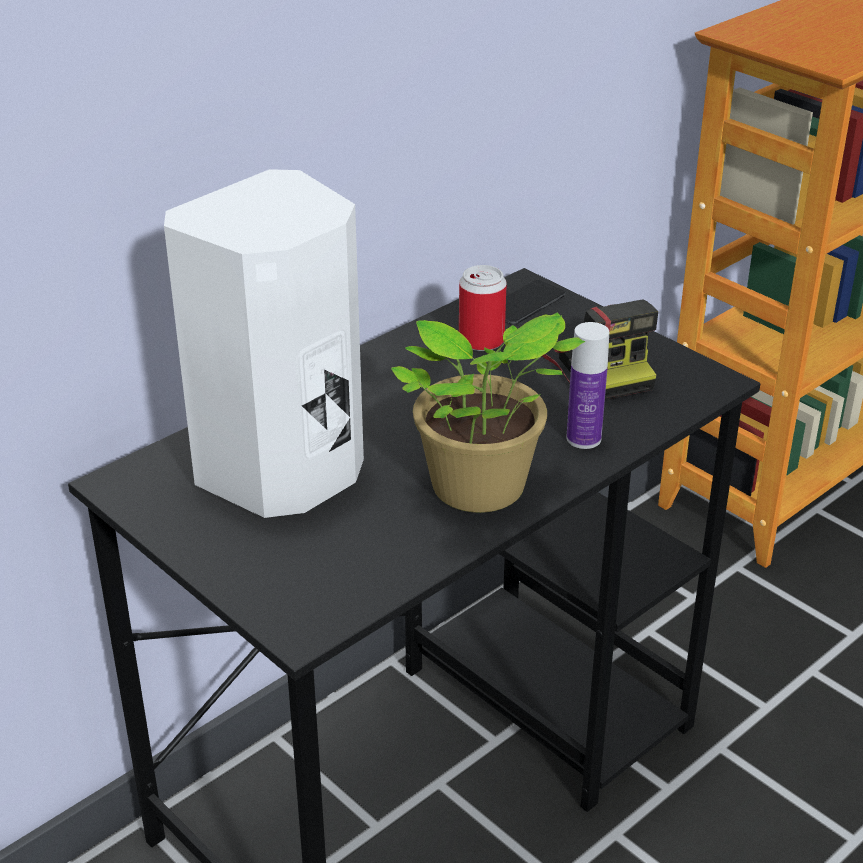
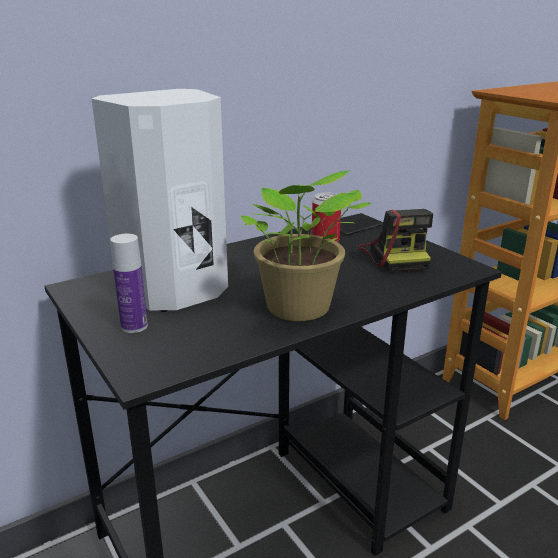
camera: 10 degrees right, 10 degrees down
bottle [566,322,609,449] -> bottle moved to [110,234,148,333]

